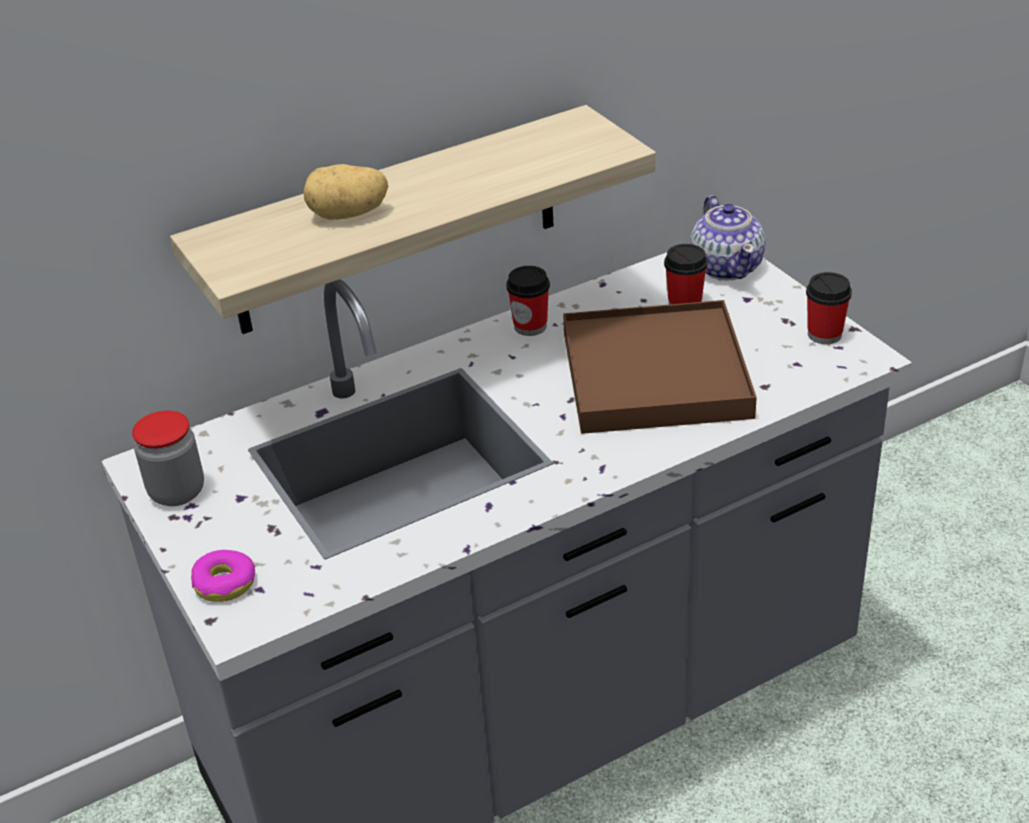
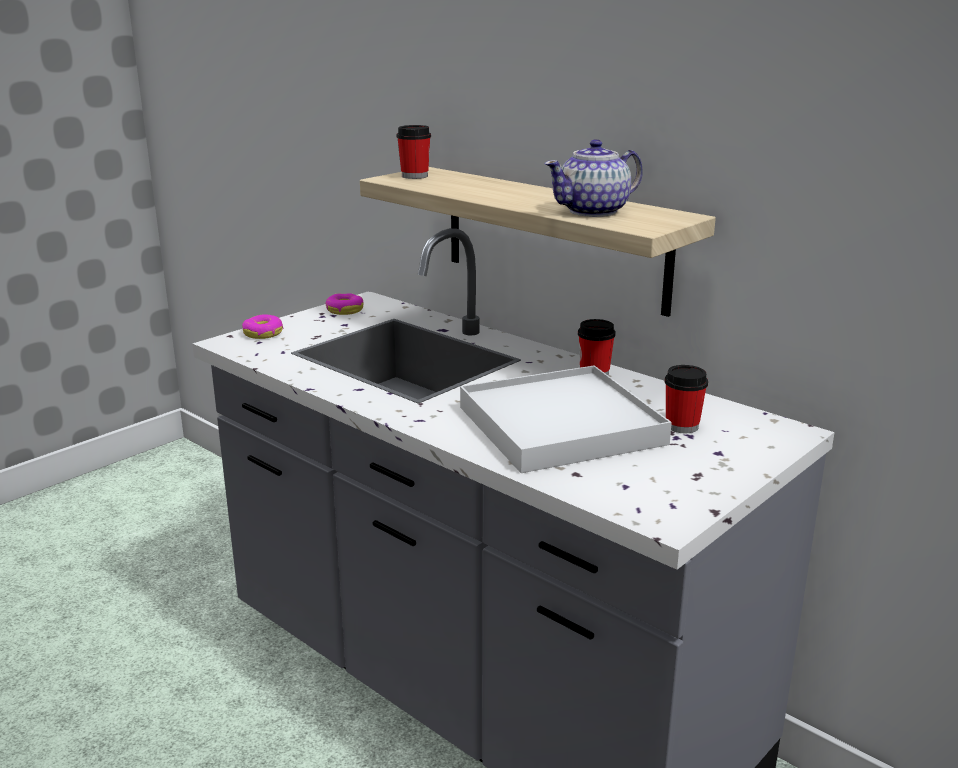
camera: 70 degrees right, 15 degrees down
jar [132,411,204,506] -> donut [325,293,364,315]
potato [304,164,388,220] -> none
brown tray [563,300,757,434] -> white tray [460,366,672,473]
teapot [690,195,766,281] -> teapot moved to [544,139,643,217]
cup [806,272,852,344] -> cup moved to [396,125,431,179]

